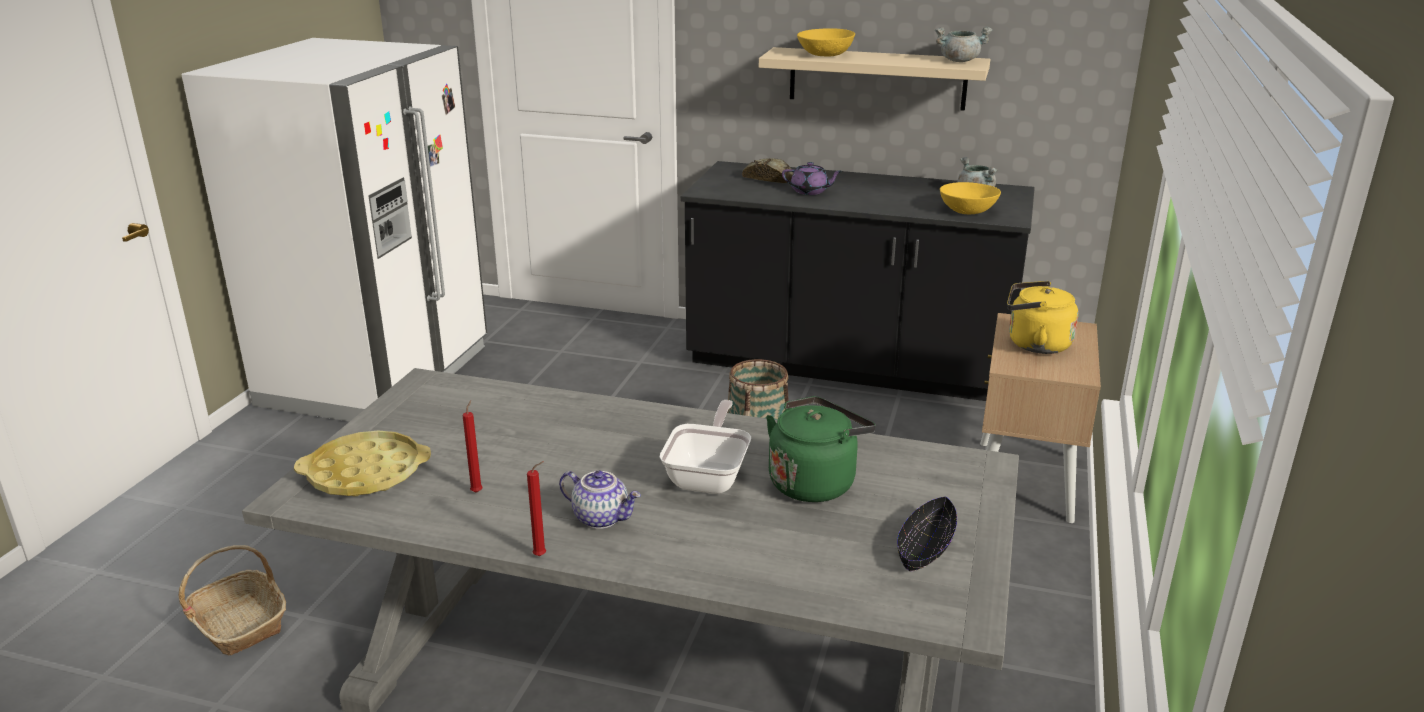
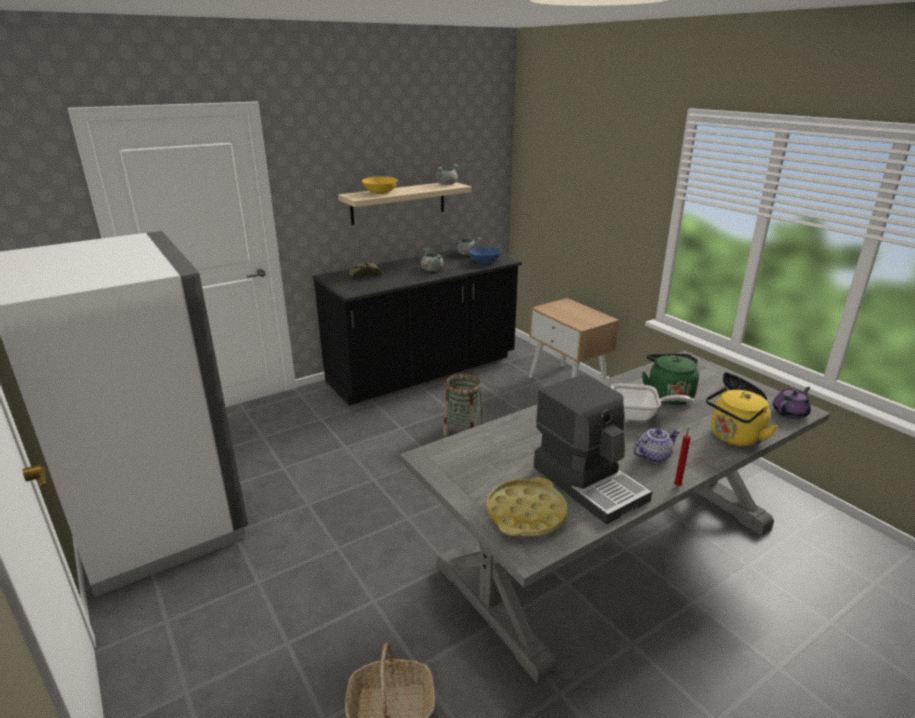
camera: 50 degrees left, 0 degrees up
red candle [462,400,483,493] -> coffee machine [534,374,652,524]
frying pan [660,400,751,494] -> frying pan turned 135 degrees clockwise [611,383,694,421]
purple teapot [782,162,842,195] -> purple teapot moved to [773,387,811,419]
yellow bowl [940,182,1001,214] -> blue bowl [468,247,501,264]
yellow kettle [1007,281,1078,354] -> yellow kettle moved to [706,387,778,447]
none -> grey cooking pot [421,248,444,271]

